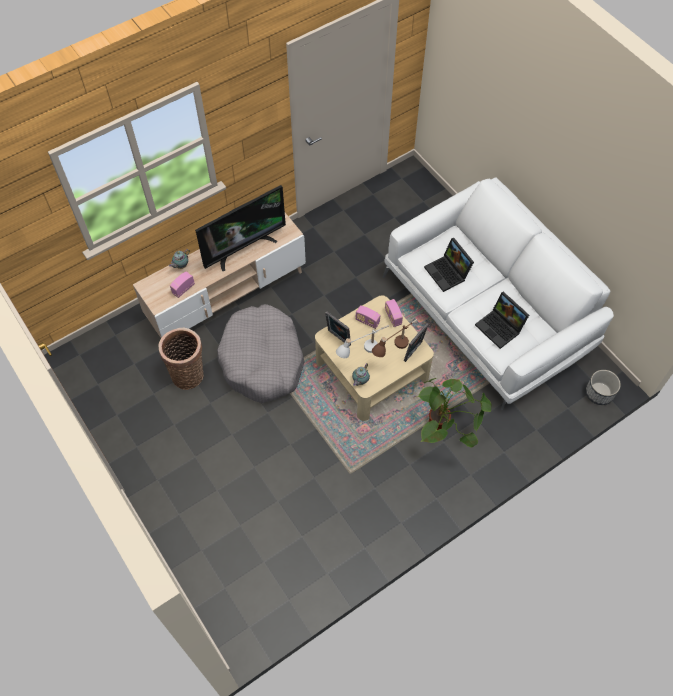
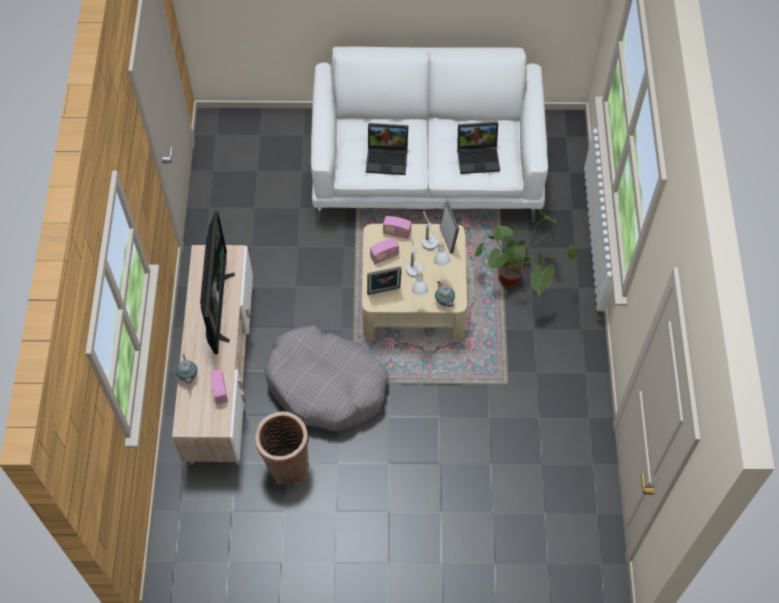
camera: 55 degrees left, 0 degrees up
brown table lamp [372,319,417,357] -> white table lamp [422,212,450,266]
planter [586,370,621,405] -> none

